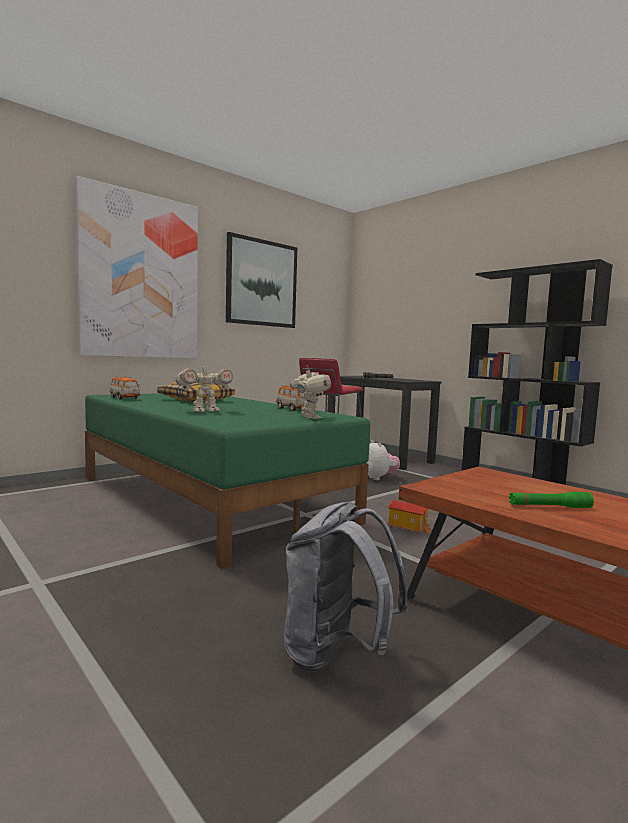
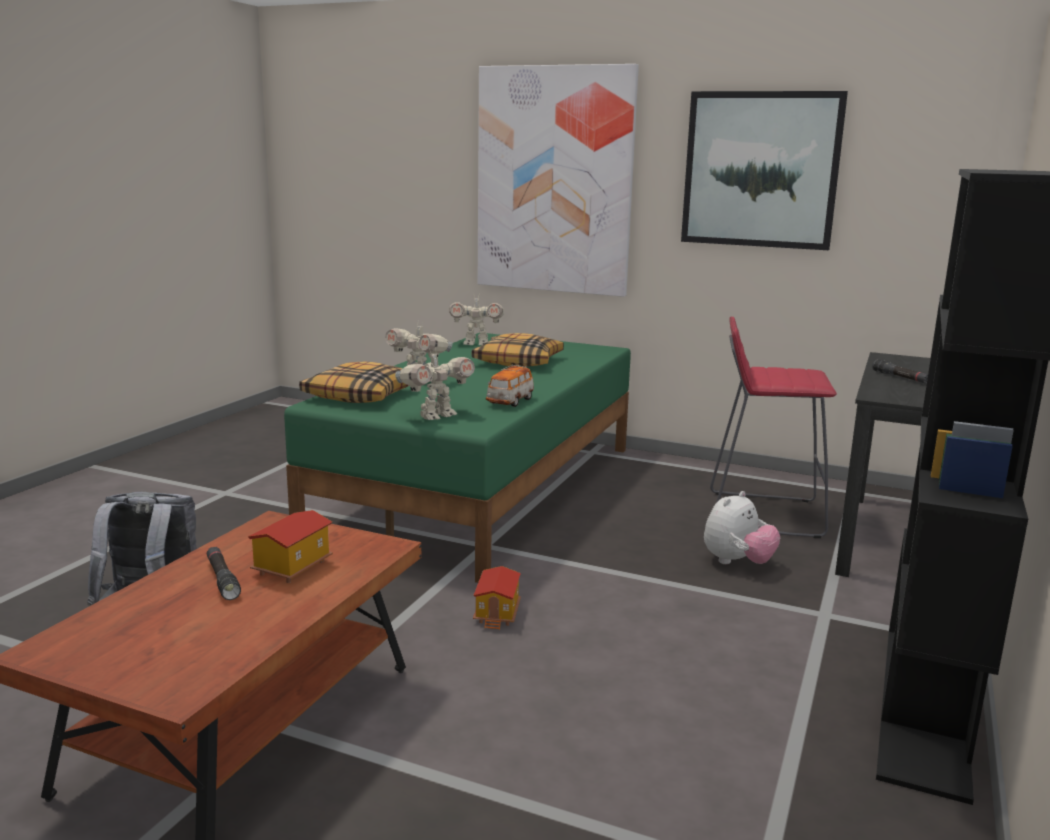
camera: 65 degrees right, 10 degrees up
toy car [110,376,140,400] -> toy robot [449,298,504,345]
green flashlight [509,492,594,508] -> black flashlight [207,547,241,600]
none -> toy house [248,510,333,583]
none -> pillow [299,362,409,403]

